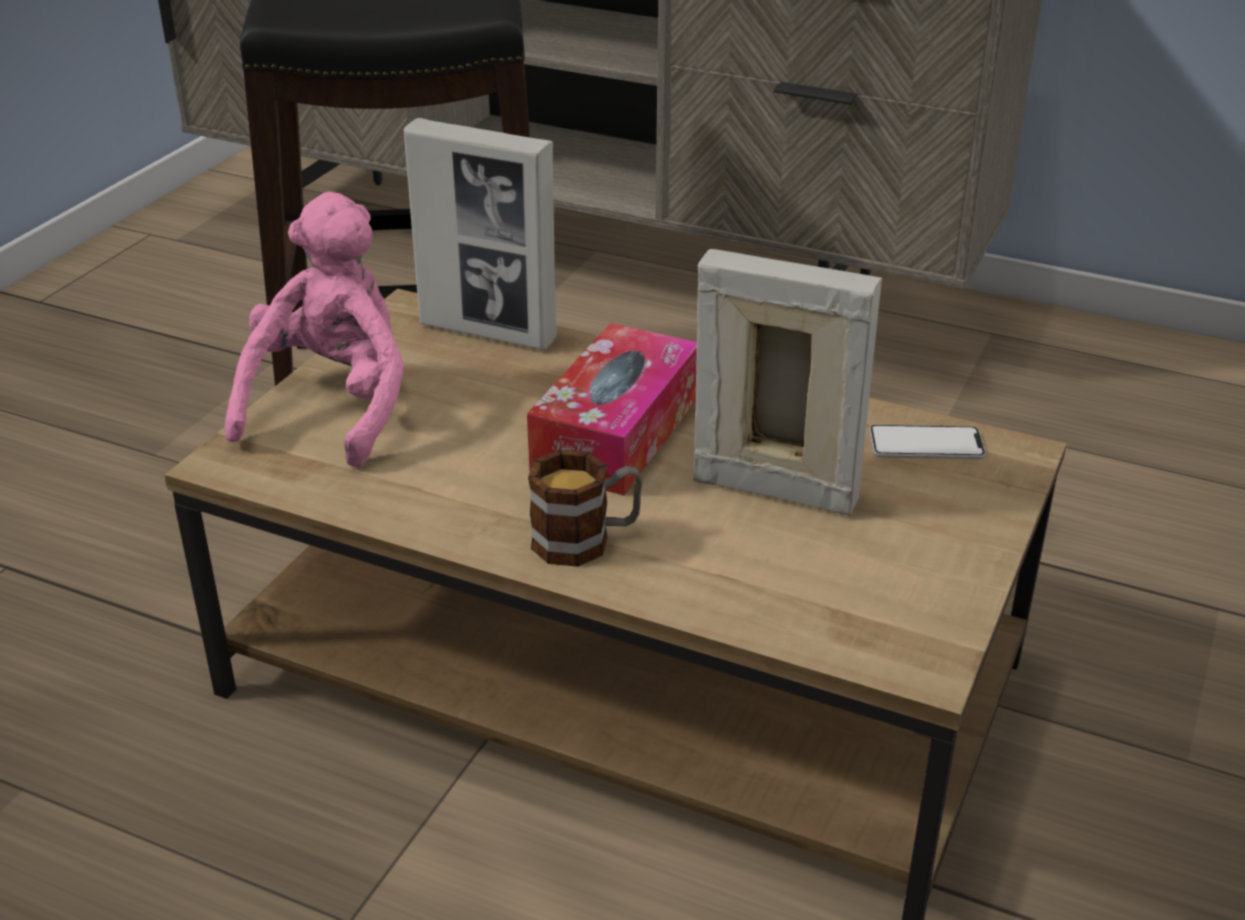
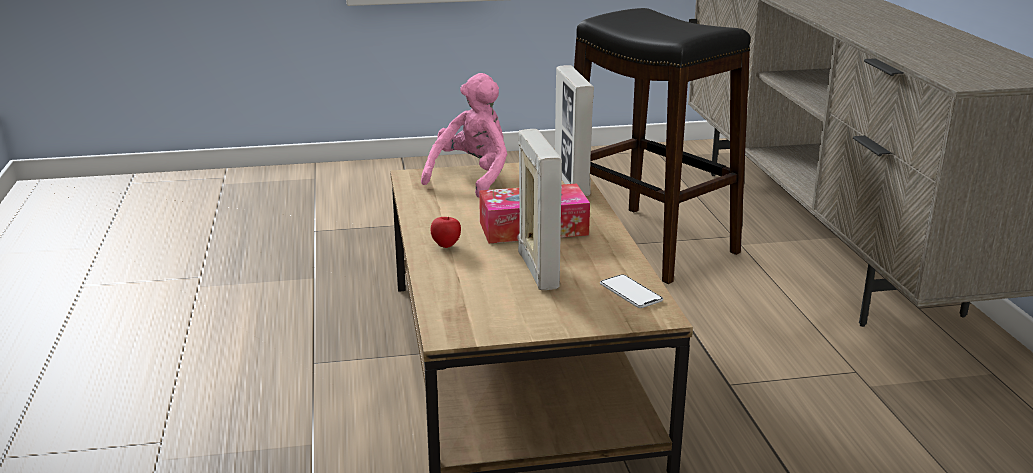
camera: 55 degrees right, 10 degrees down
pink plush toy [225,192,405,468] -> pink plush toy turned 45 degrees counterclockwise [421,73,507,198]
mug [528,450,642,567] -> apple [431,216,461,248]

